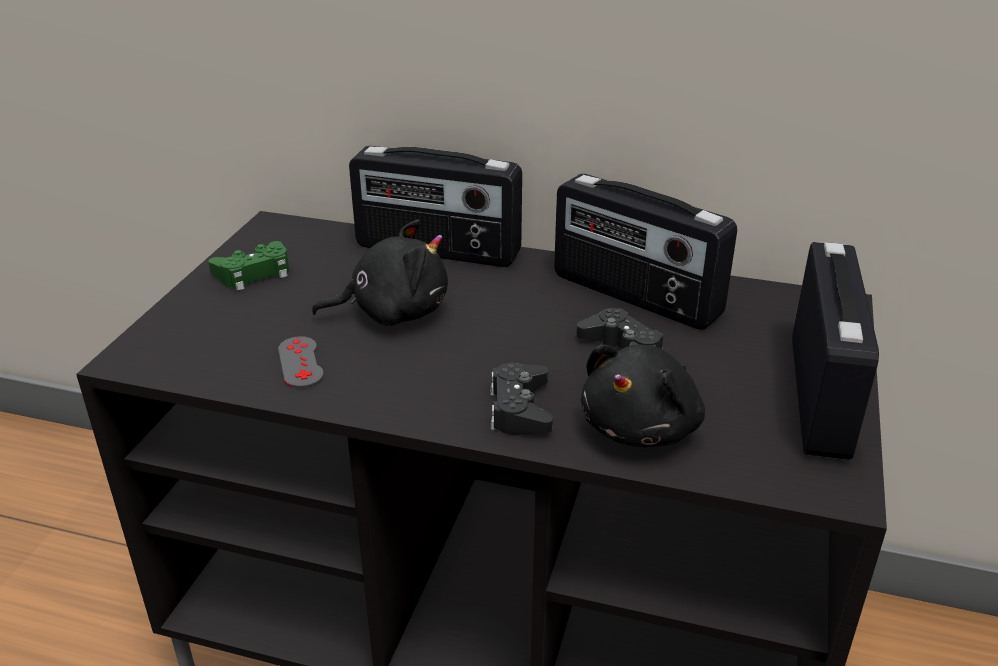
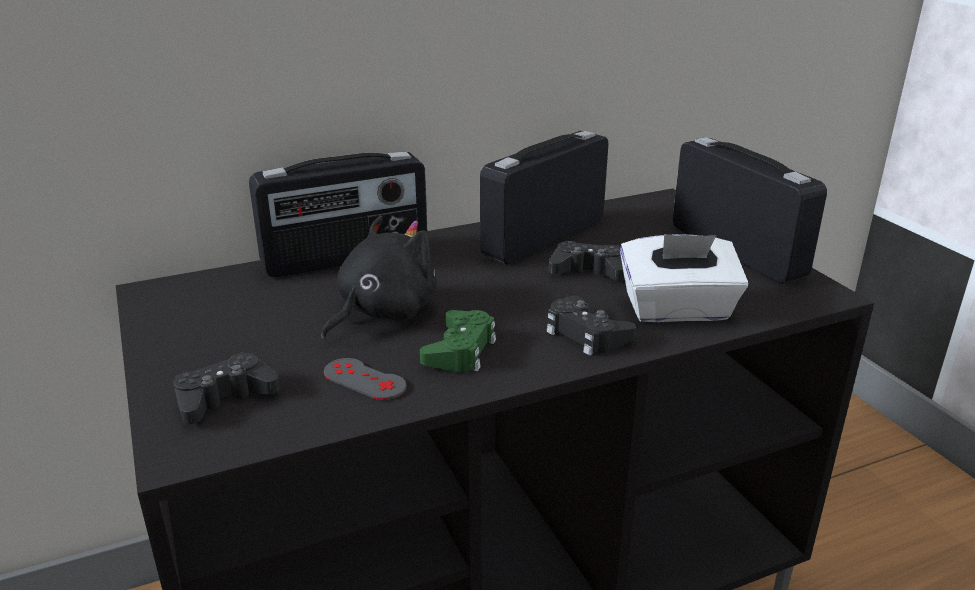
camera: 40 degrees left, 5 degrees down
green game controller [208,241,289,291] -> green game controller moved to [420,310,496,372]
radio [554,174,737,330] -> radio turned 135 degrees clockwise [480,131,608,265]
black plush toy [581,344,705,447] -> white tissue box [620,234,748,322]
none -> black game controller [173,352,280,424]

